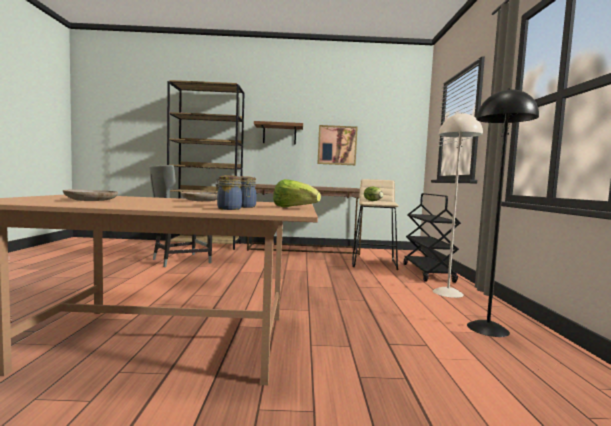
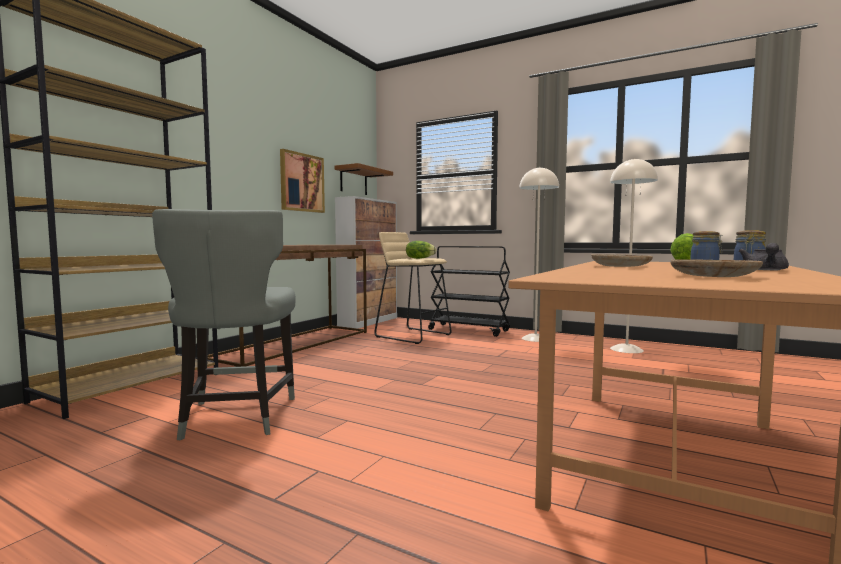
camera: 60 degrees left, 0 degrees up
brown shelf [254,121,303,144] -> brown shelf moved to [334,163,393,195]
black floor lamp [467,88,539,337] -> beige floor lamp [610,158,658,353]
none -> cabinet [335,196,397,329]
none -> grey teapot [739,243,789,270]

